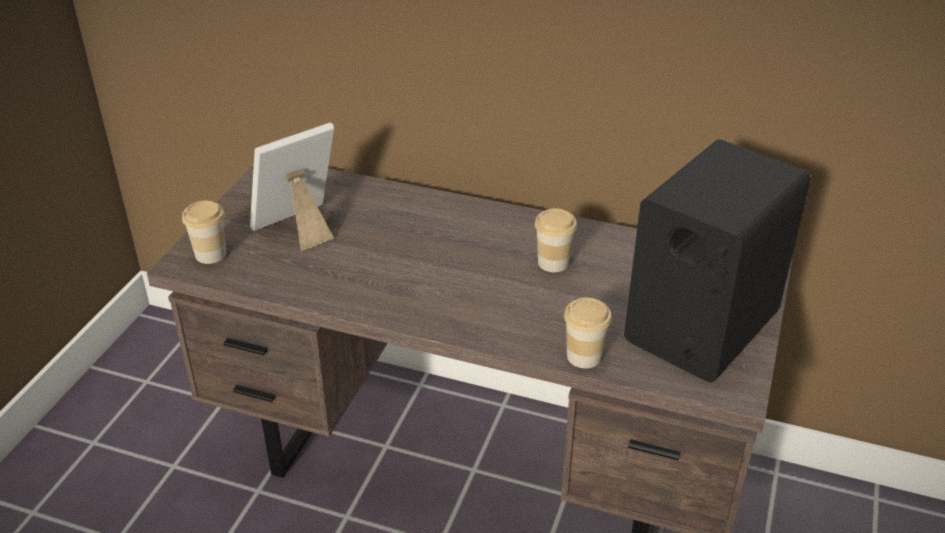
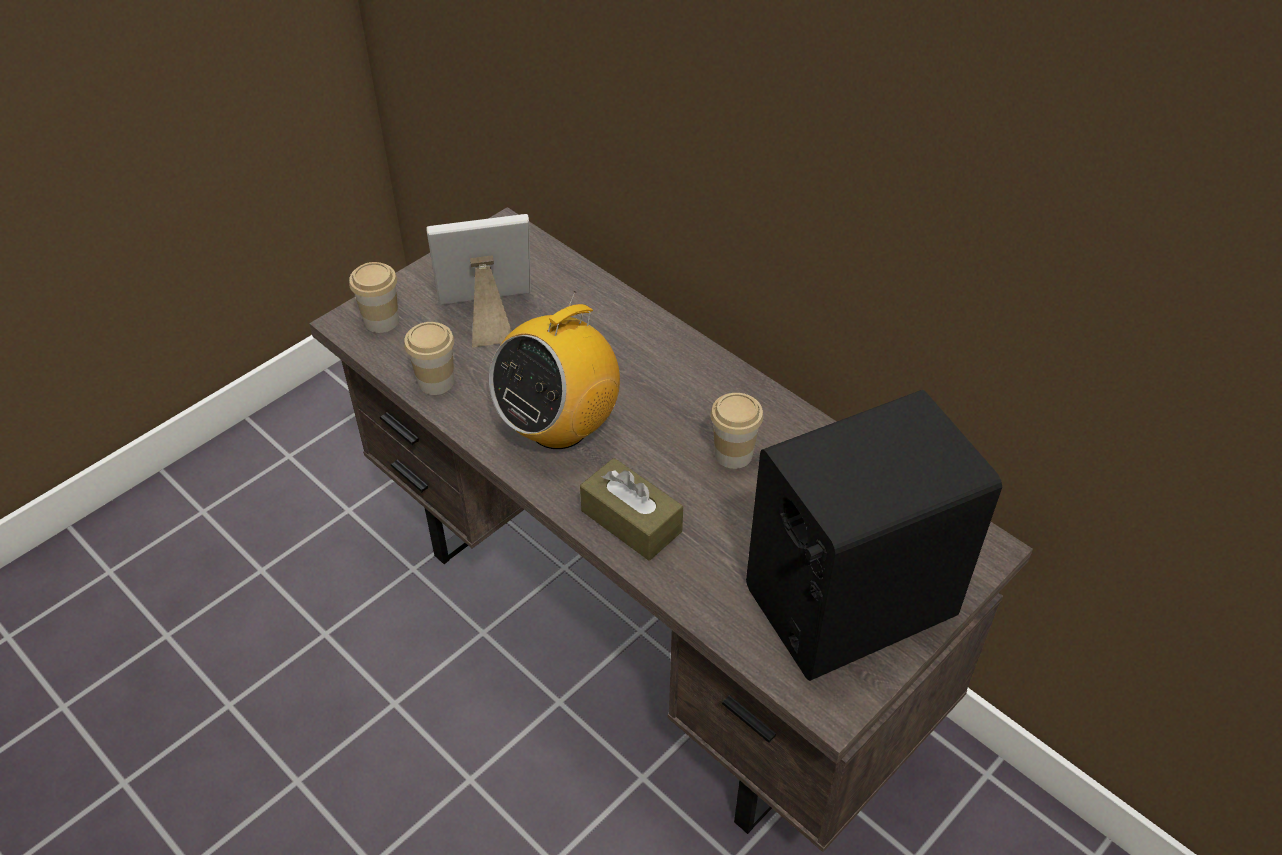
camera: 25 degrees right, 10 degrees up
cup [564,298,612,368] -> cup moved to [404,322,454,395]
none -> radio [489,291,620,449]
none -> brown tissue box [580,458,683,561]

